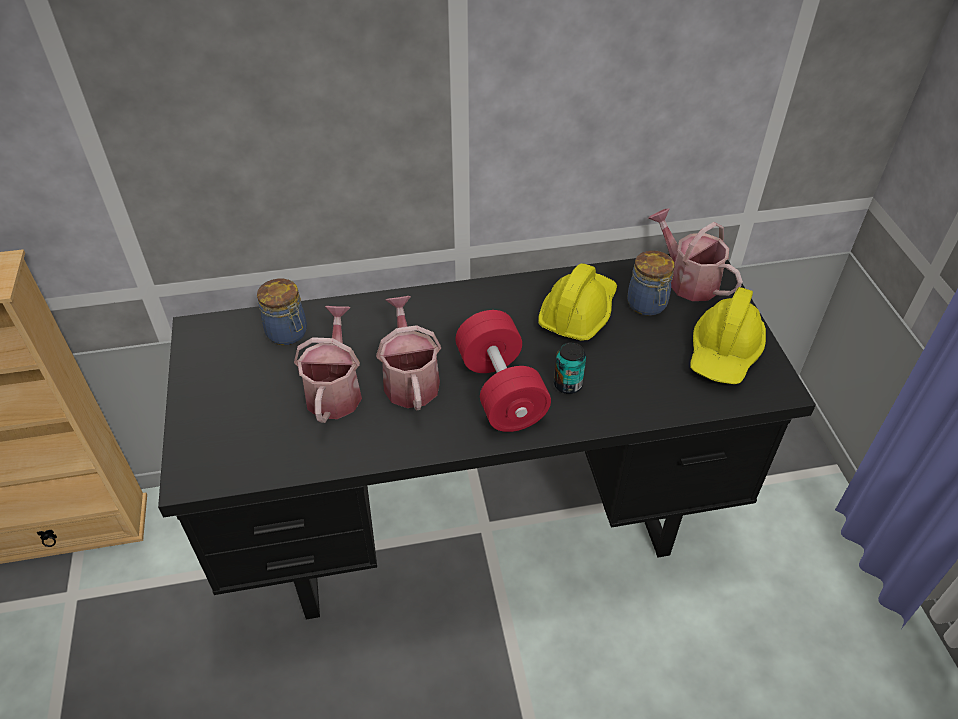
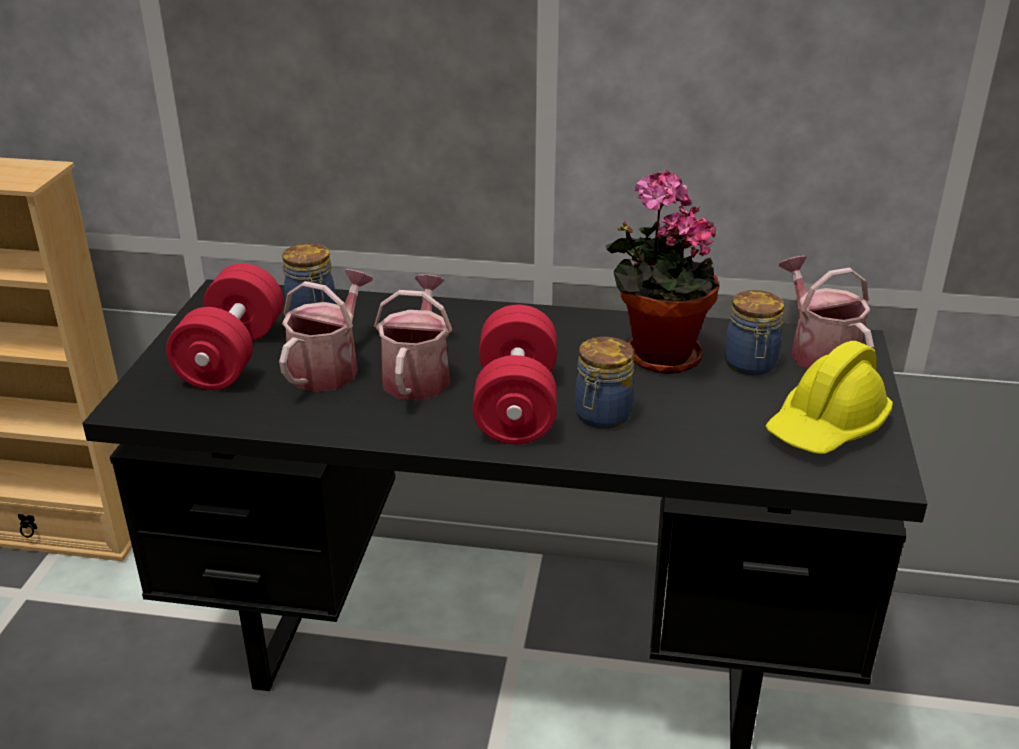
camera: 20 degrees right, 15 degrees down
yellow hard hat [538,263,617,341] -> potted plant [606,170,719,374]
can [554,342,586,394] -> jar [575,337,634,429]
none -> red dumbbell [166,263,283,390]

